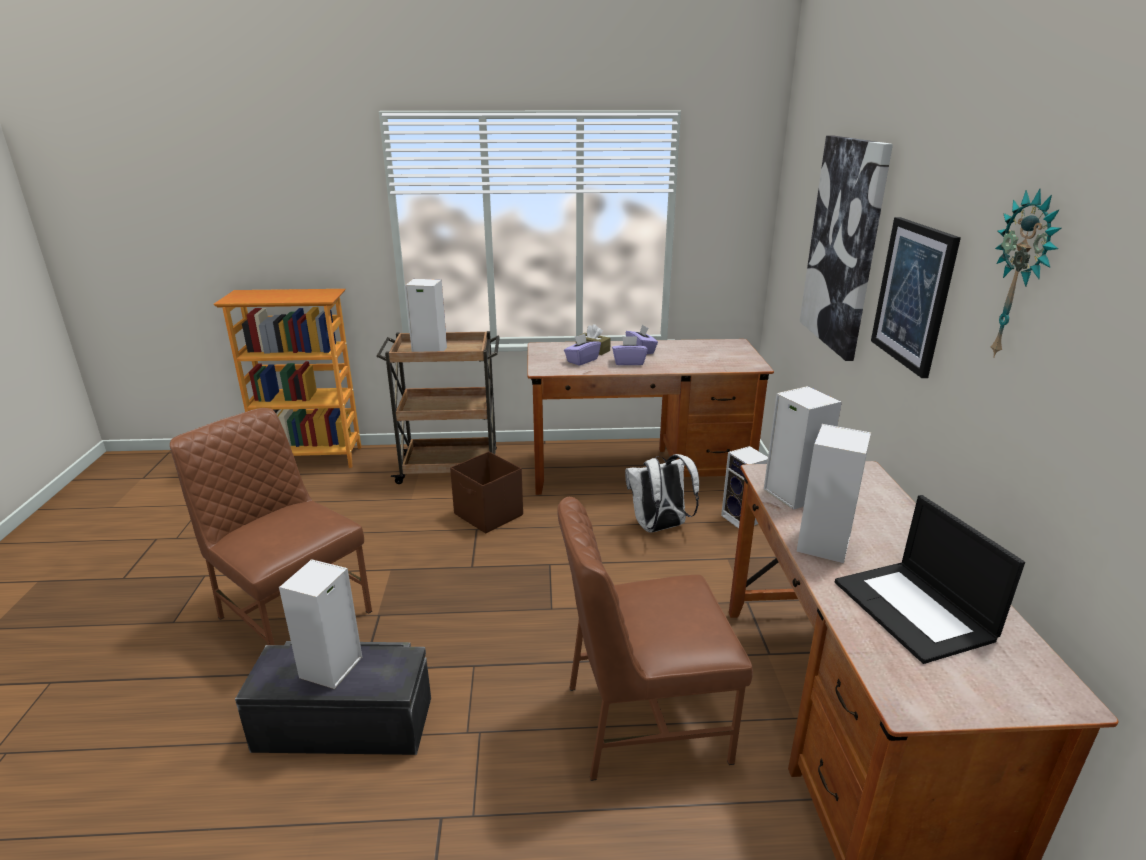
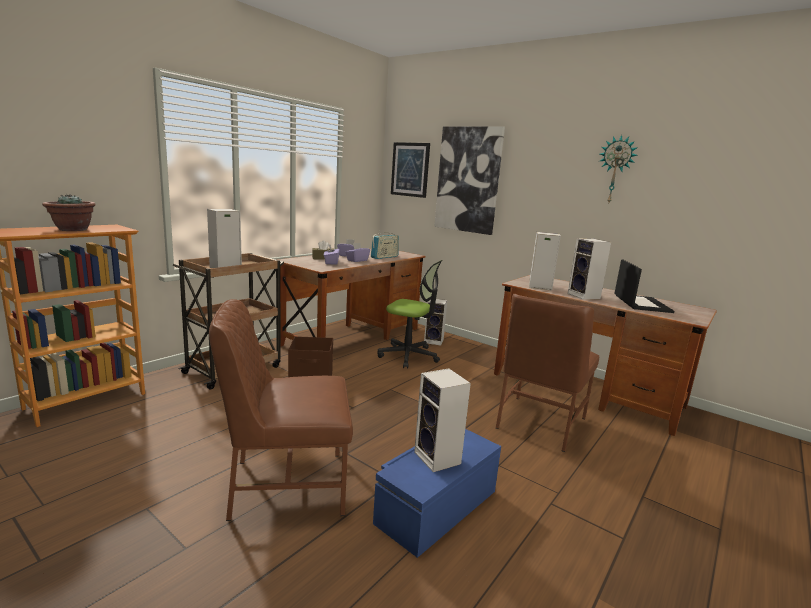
camera: 50 degrees left, 10 degrees down
black storage box [235,641,431,755] -> blue storage box [373,429,501,558]
white backpack [625,454,699,533] -> office chair [378,260,442,369]
laptop [835,495,1025,664] -> laptop turned 105 degrees counterclockwise [614,260,674,313]
picture [871,217,961,378] -> picture moved to [391,142,430,198]
none -> potted plant [42,194,96,231]
none -> radio [371,230,399,259]

